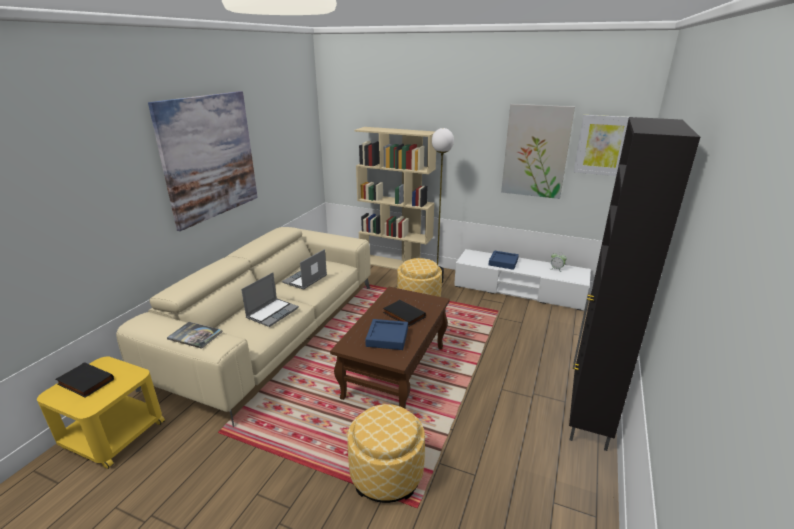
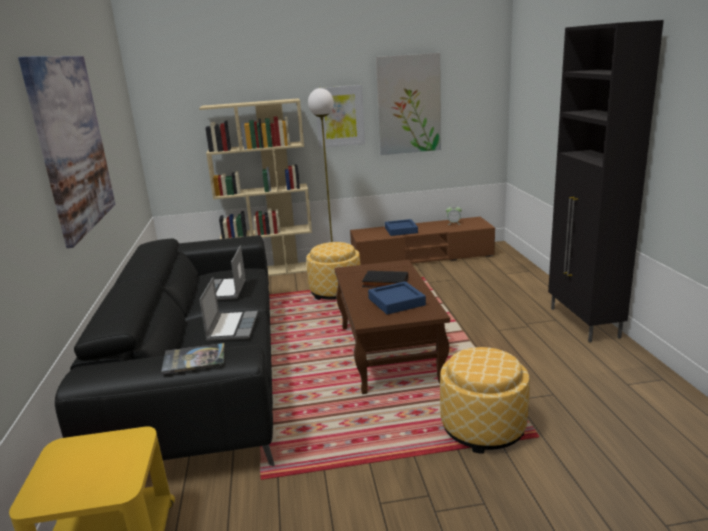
camera: 30 degrees left, 5 degrees down
black book [56,362,114,398] -> none
beige sofa [116,227,371,427] -> black sofa [55,235,275,467]
white tv stand [454,249,591,311] -> brown tv stand [350,217,495,265]
picture [574,115,629,176] -> picture moved to [314,85,365,148]

